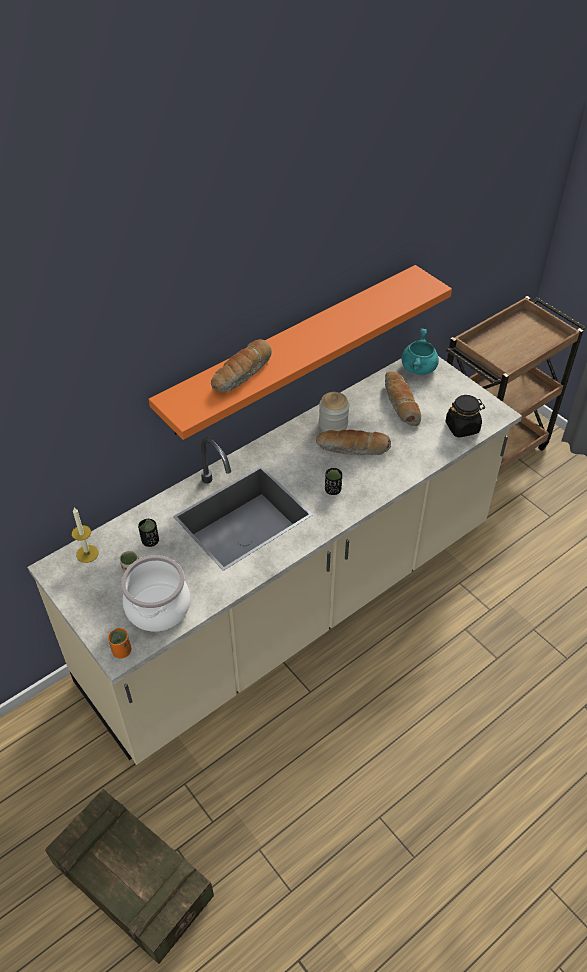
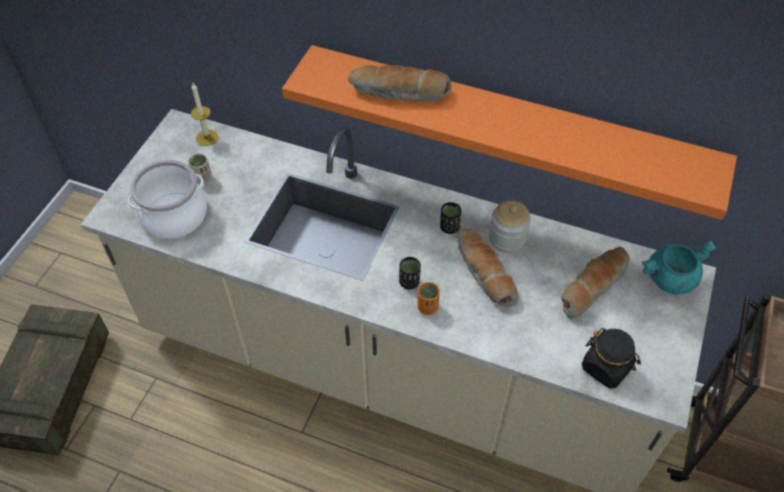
camera: 60 degrees right, 5 degrees up
orange cup [108,628,131,658] -> orange cup moved to [418,282,440,315]
black cup [138,519,159,547] -> black cup moved to [440,202,461,234]

